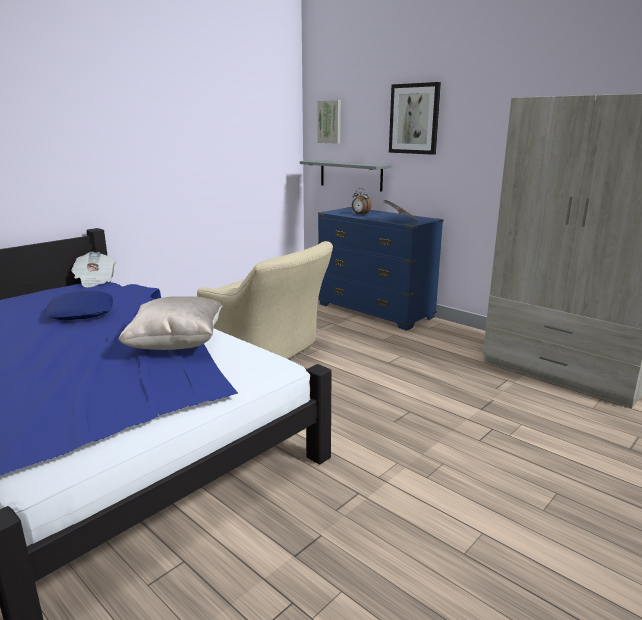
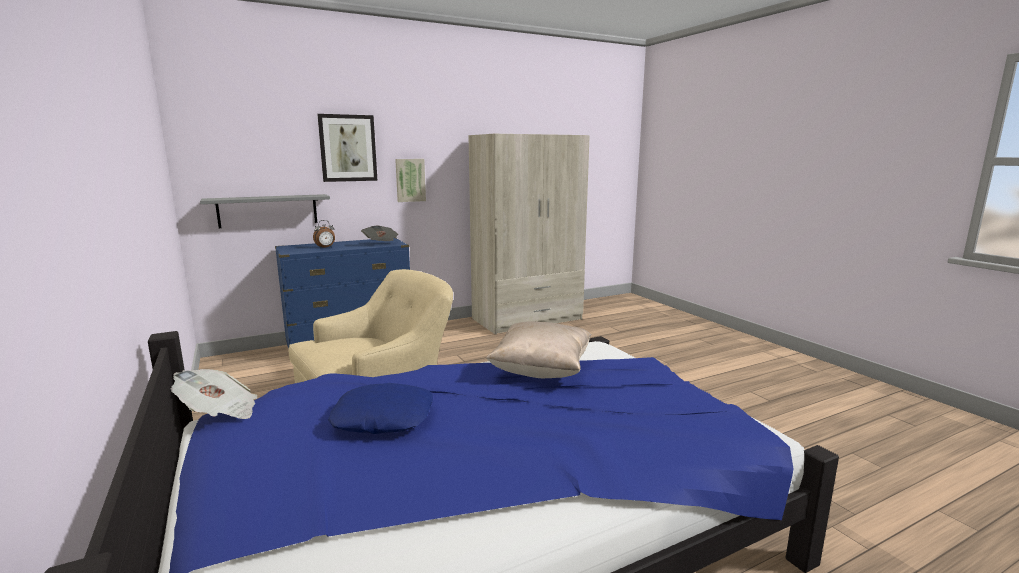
camera: 70 degrees left, 5 degrees down
picture [318,100,341,144] -> picture moved to [395,159,426,202]

